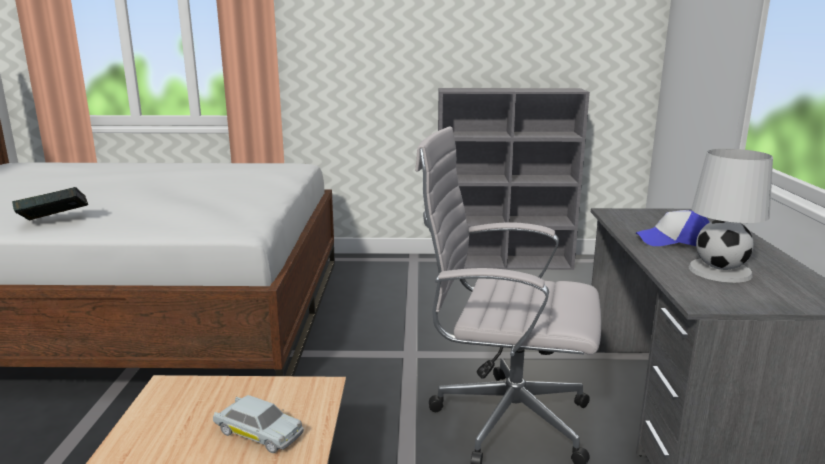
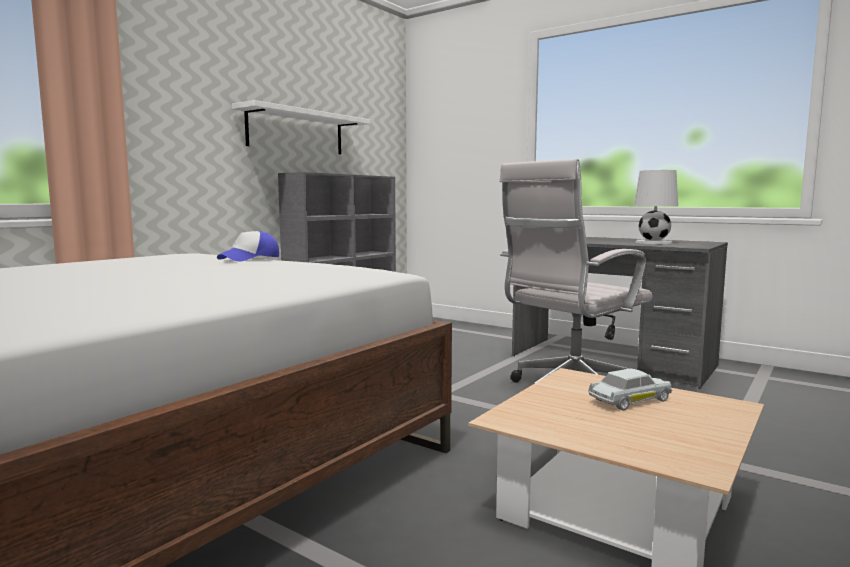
camera: 55 degrees left, 10 degrees down
book [12,187,88,221] -> none
cap [636,210,710,246] -> cap moved to [217,231,279,261]
none -> white shelf [232,100,370,154]

